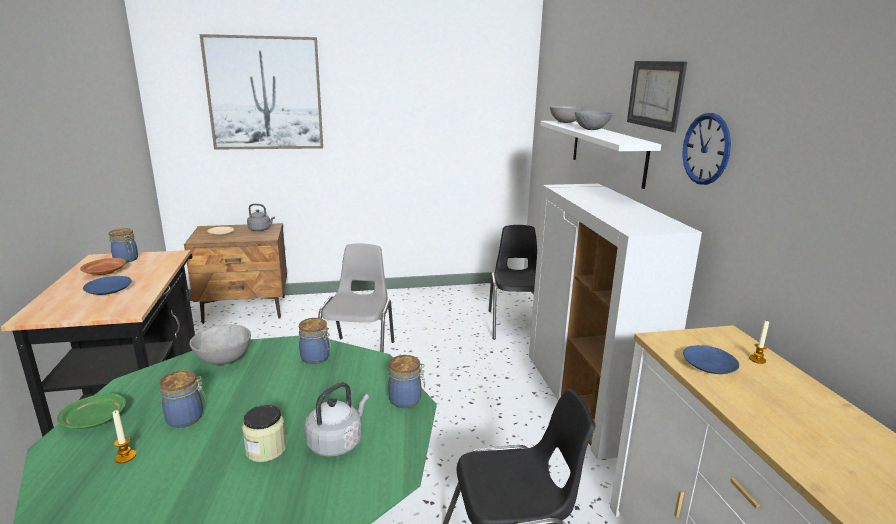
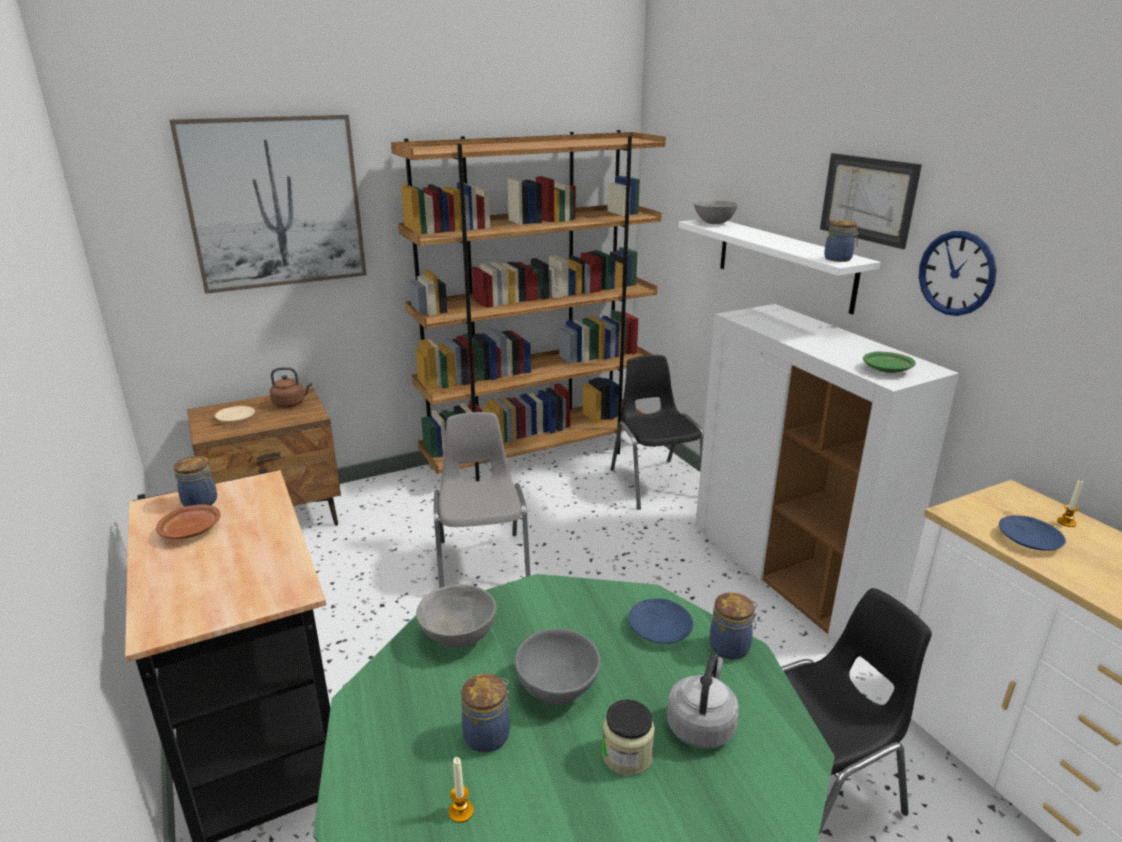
camera: 15 degrees left, 5 degrees up
green plate [57,393,126,429] -> green plate moved to [863,352,915,373]
blue plate [83,276,132,295] -> blue plate moved to [629,599,693,644]
grey kettle [247,204,275,231] -> brown kettle [270,367,312,408]
jar [299,318,331,364] -> jar moved to [824,220,860,262]
grey bowl [575,110,613,130] -> grey bowl moved to [514,628,601,704]
none -> brown bookcase [391,130,666,481]

